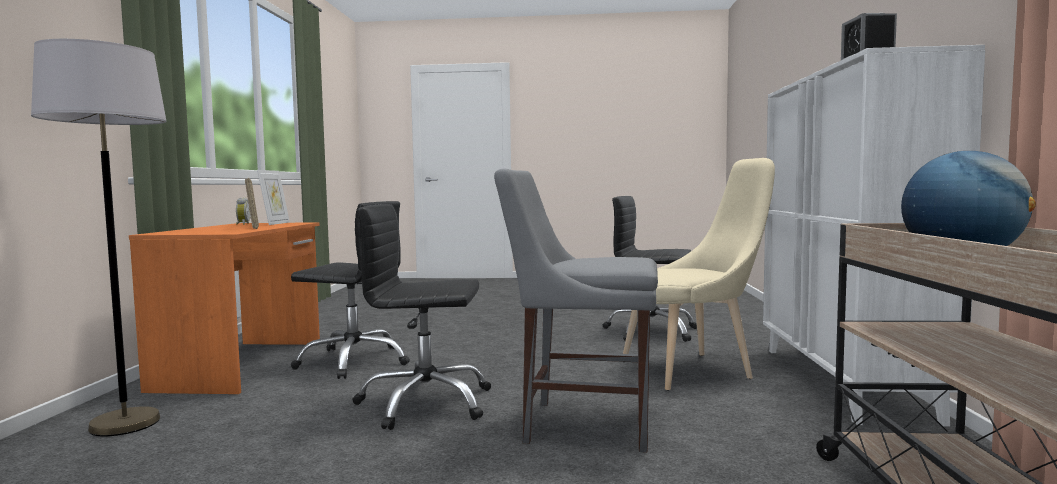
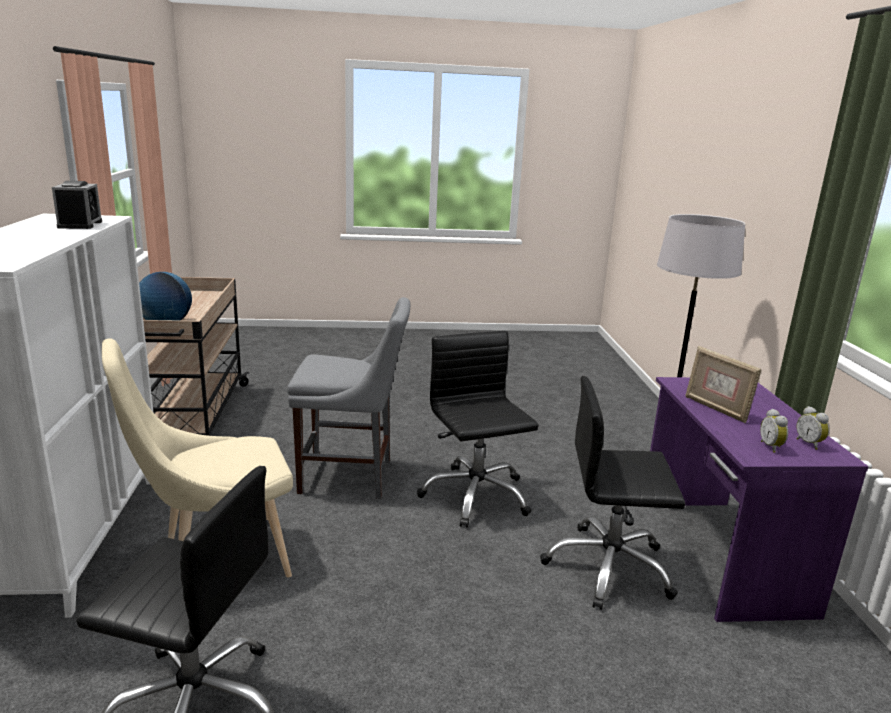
camera: 170 degrees right, 15 degrees up
orange desk [129,222,320,394] -> purple desk [650,377,869,622]
picture frame [257,170,290,225] -> alarm clock [760,409,788,453]
black office chair [352,204,491,430] -> black office chair turned 105 degrees counterclockwise [417,331,539,528]

